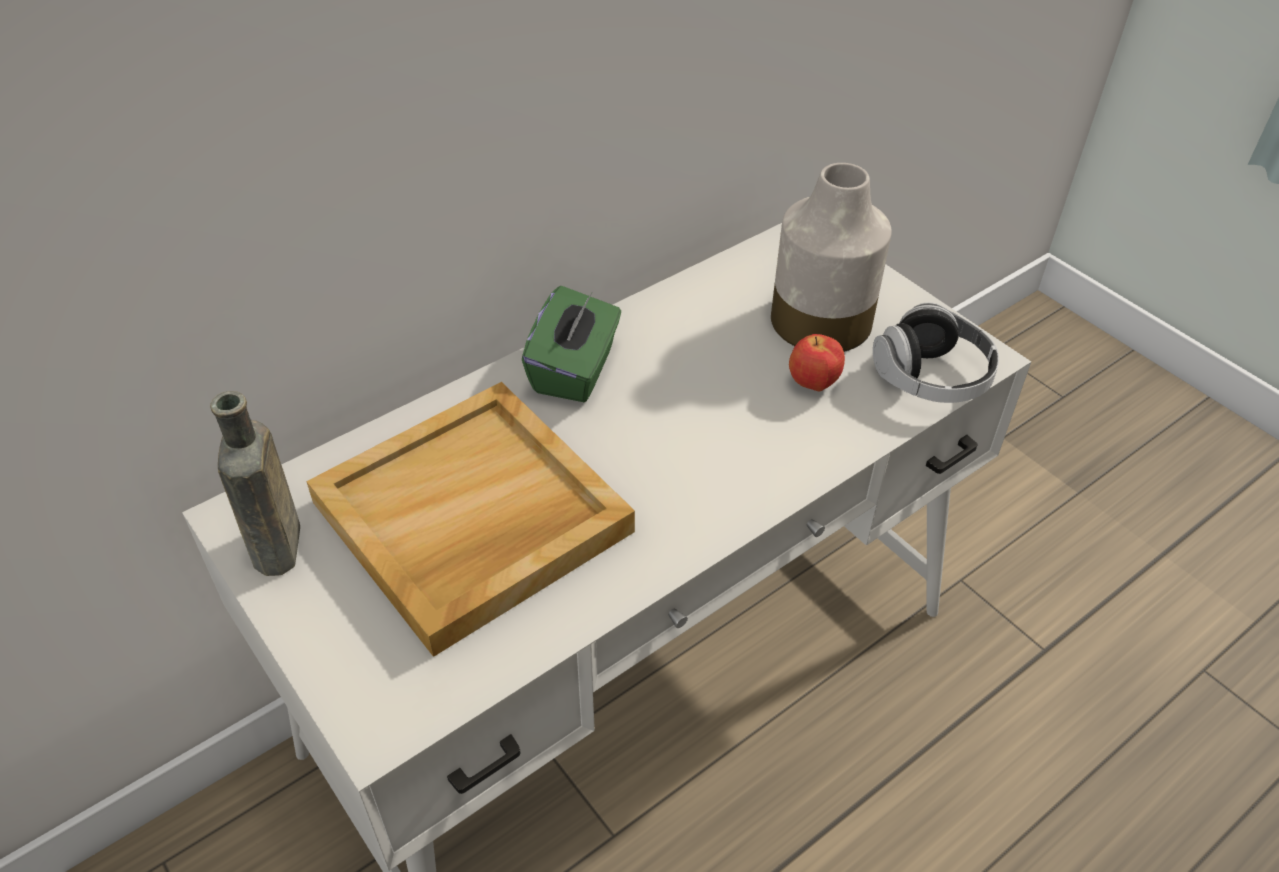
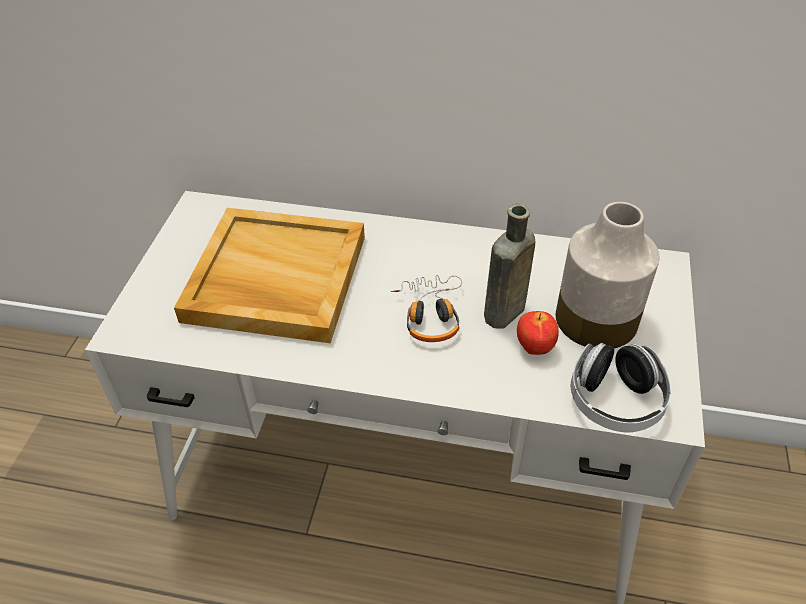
camera: 50 degrees right, 0 degrees up
brown bottle [210,391,300,585] -> brown bottle moved to [484,204,535,329]
green tissue box [522,286,621,402] -> none
none -> headphones [391,275,462,342]

